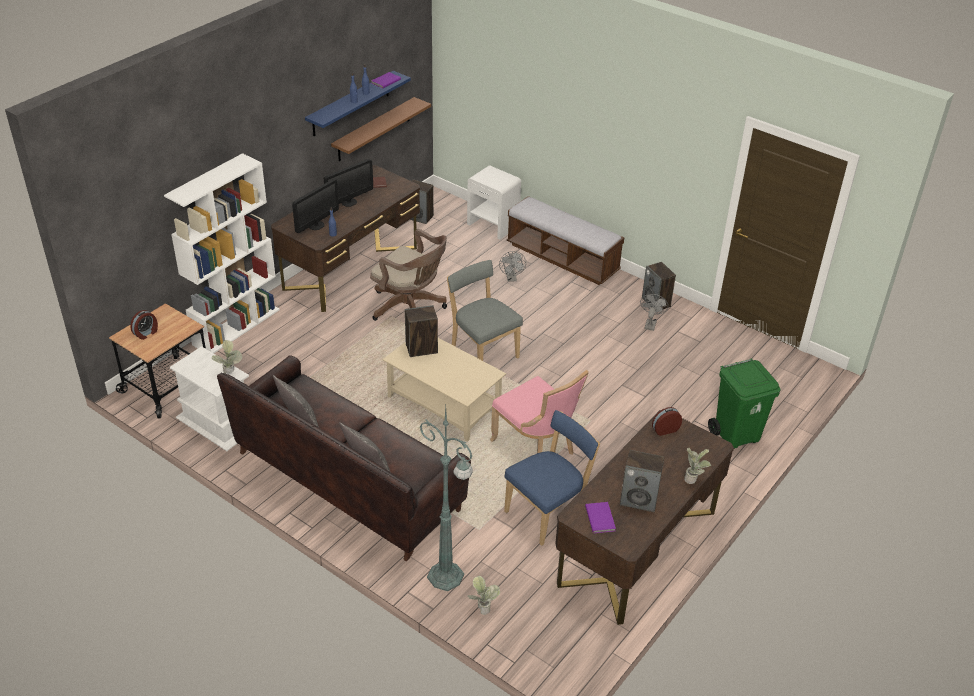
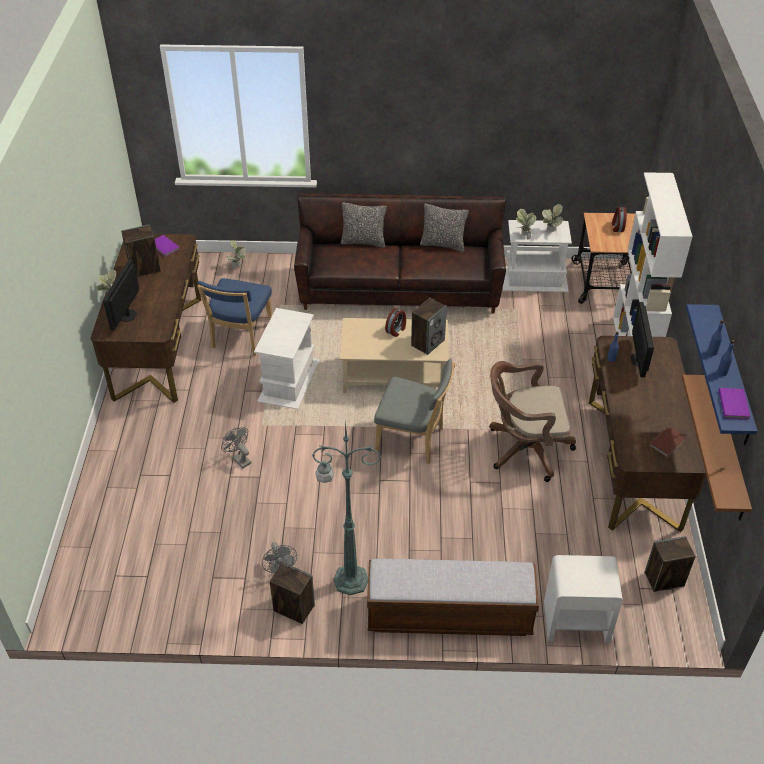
camera: 145 degrees right, 5 degrees up
monitor [324,159,373,207] -> monitor moved to [103,260,139,330]
green floor lamp [420,406,473,591] -> green floor lamp moved to [312,421,381,595]
pink chair [490,370,589,455] -> white side table [254,308,319,409]
grey fan [499,251,526,282] -> grey fan moved to [221,427,252,468]
alarm clock [652,407,682,436] -> alarm clock moved to [385,308,406,337]
green trash can [708,358,781,449] -> none
none -> potted plant [542,204,563,232]

